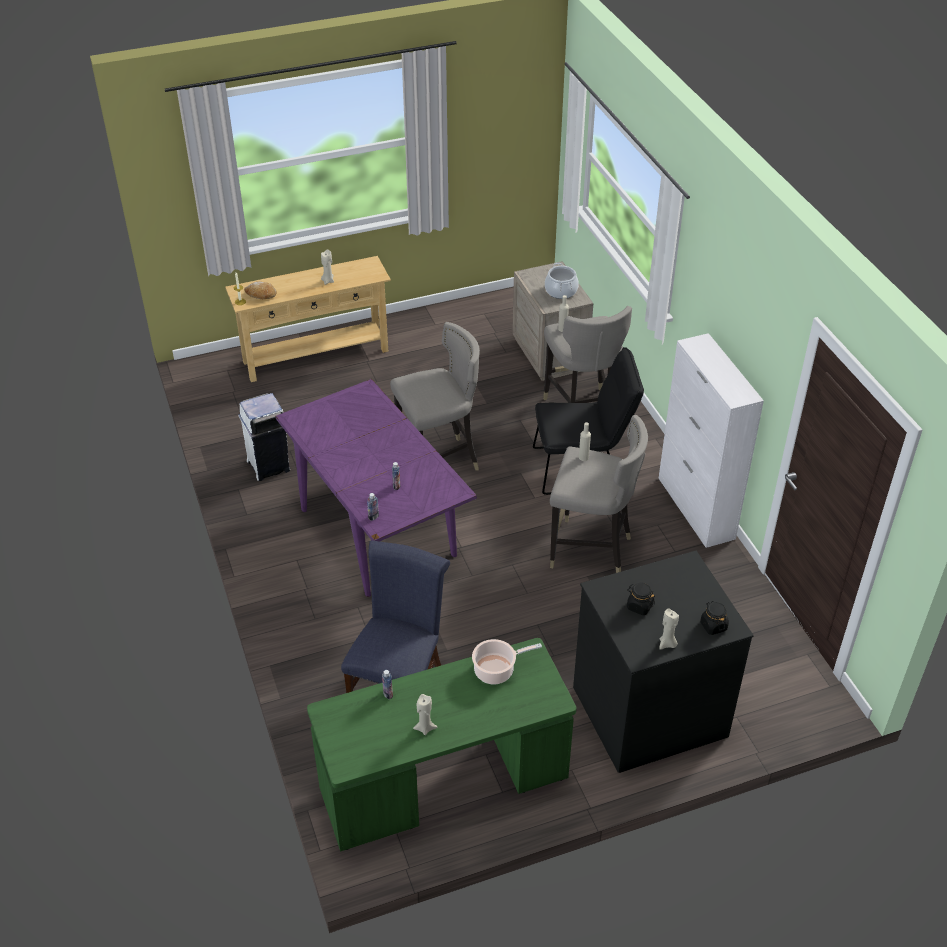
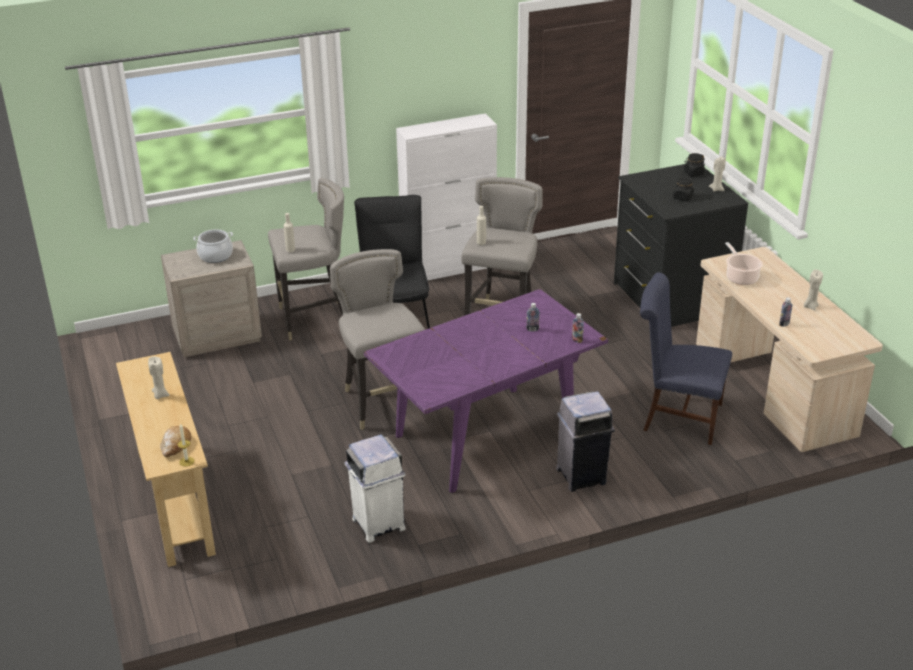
camera: 90 degrees left, 10 degrees down
green desk [307,638,577,852] -> beige desk [696,247,883,452]
none -> grey trash can [556,391,615,492]

